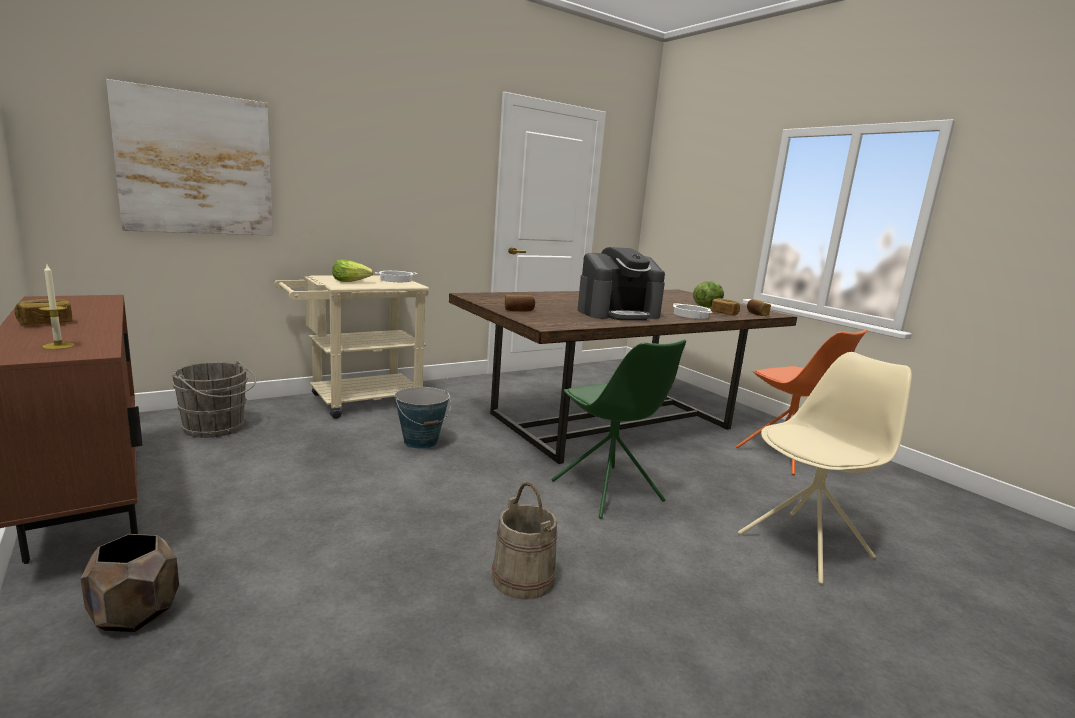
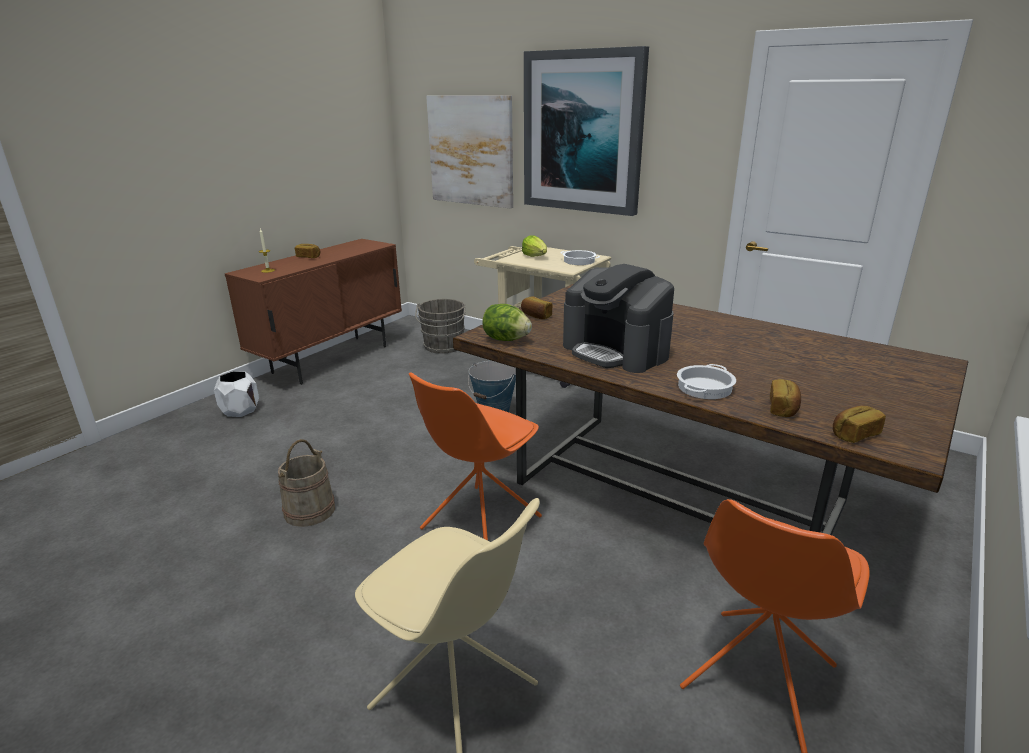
camera: 70 degrees right, 10 degrees up
brown planter [80,534,179,632] -> white planter [214,371,259,417]
green chair [552,339,686,519] -> orange chair [409,373,542,541]
lettuce [693,281,724,307] -> lettuce moved to [482,304,532,341]
none -> picture [524,46,649,216]

